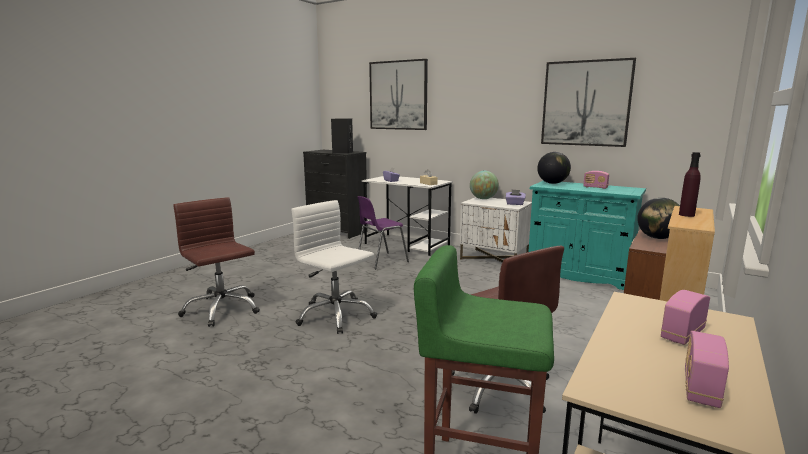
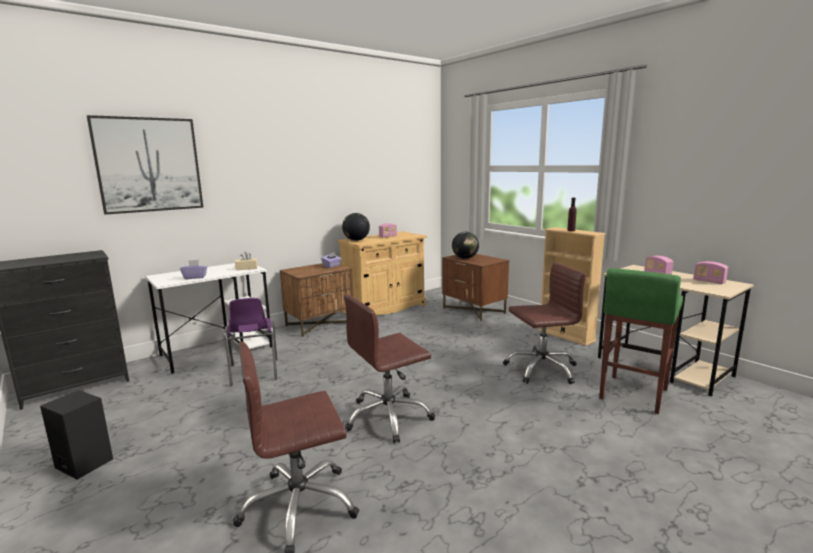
camera: 70 degrees left, 0 degrees up
white office chair [291,200,377,334] -> brown office chair [344,294,435,443]
black speaker [331,119,353,154] -> black speaker moved to [40,390,113,479]
white nightstand [460,197,532,263] -> brown nightstand [280,263,354,337]
globe [470,171,499,199] -> none
turquoise cabinet [528,181,646,290] -> beige cabinet [338,231,427,315]
picture [541,58,636,147] -> none

